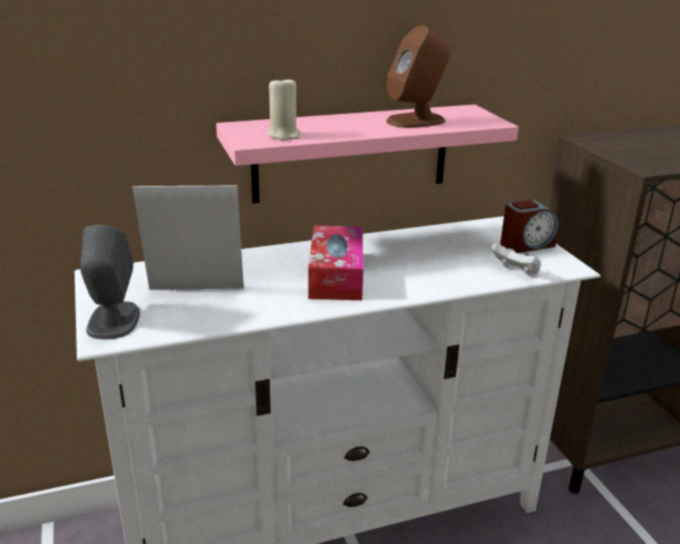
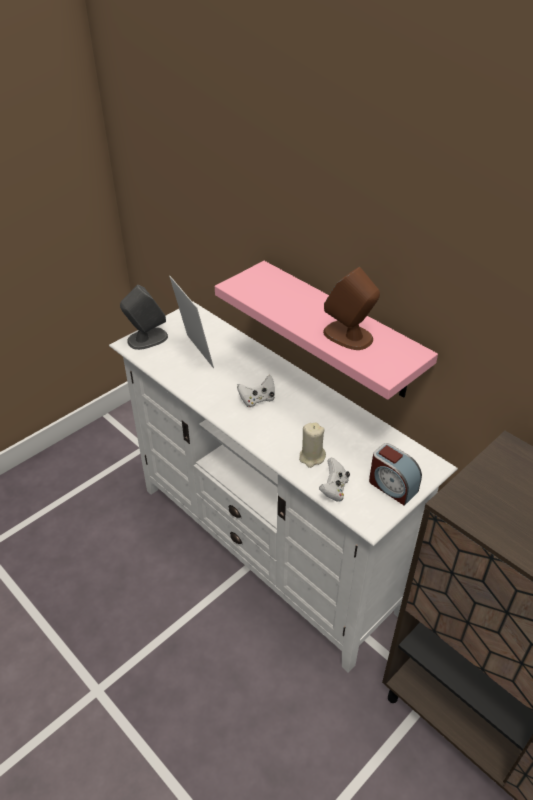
camera: 65 degrees right, 15 degrees up
beige candle [268,76,301,140] -> beige candle moved to [299,423,326,468]
tissue box [308,225,363,300] -> white game controller [237,375,275,407]

